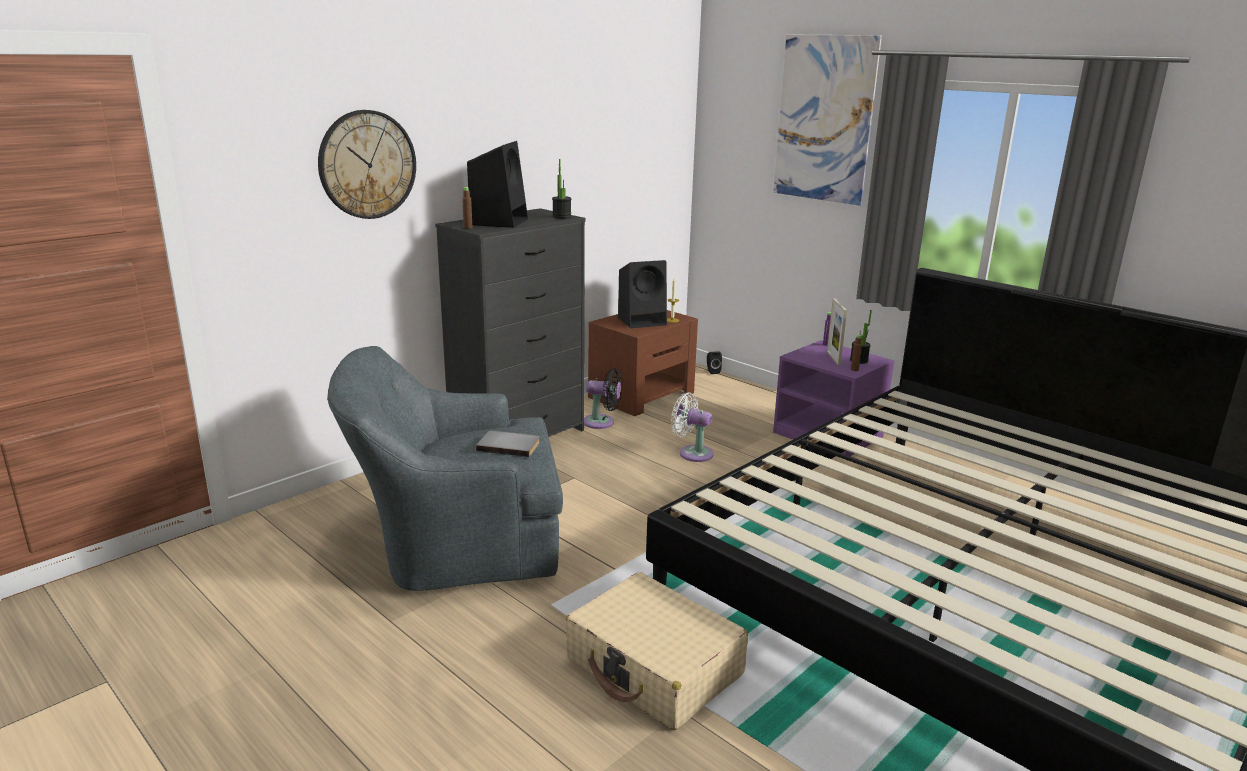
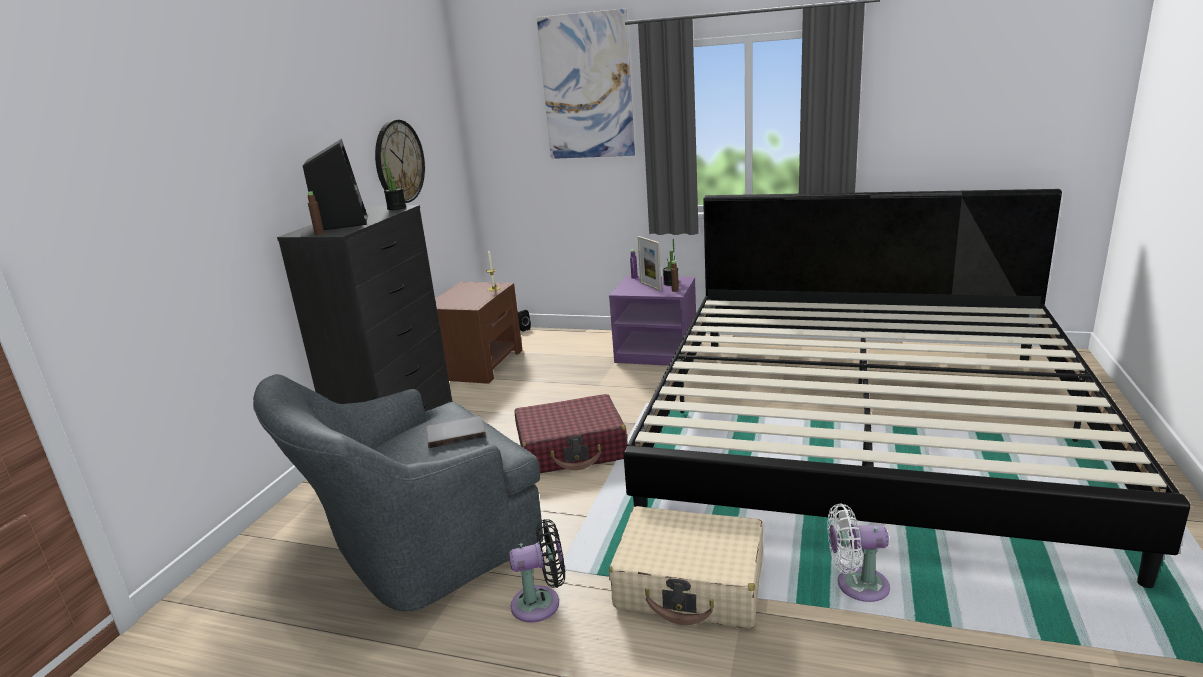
camera: 25 degrees left, 0 degrees up
wall clock [318,110,416,219] -> wall clock moved to [375,120,425,203]
black fan [584,369,622,429] -> black fan moved to [509,519,565,623]
black speaker [618,260,667,328] -> none
white fan [671,392,713,462] -> white fan moved to [827,503,890,602]
none -> red suitcase [514,394,627,473]

